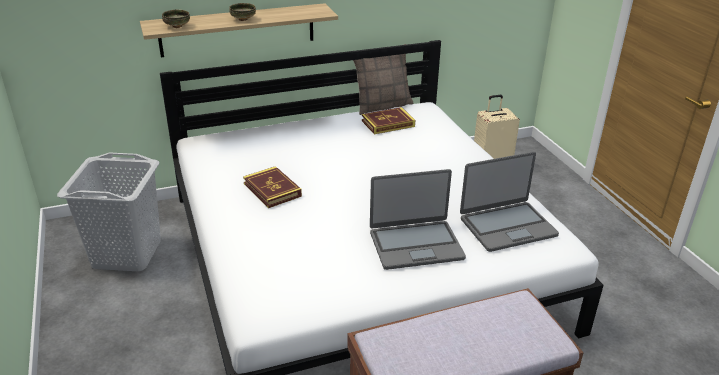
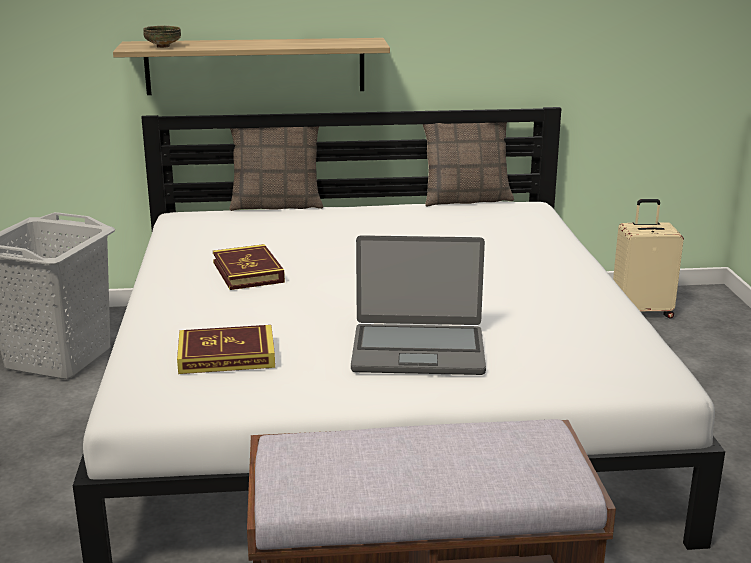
camera: 15 degrees right, 10 degrees down
bowl [229,3,256,21] -> none
book [362,107,415,134] -> book moved to [177,325,275,374]
laptop [460,152,559,252] -> none
none -> pillow [229,127,323,211]

